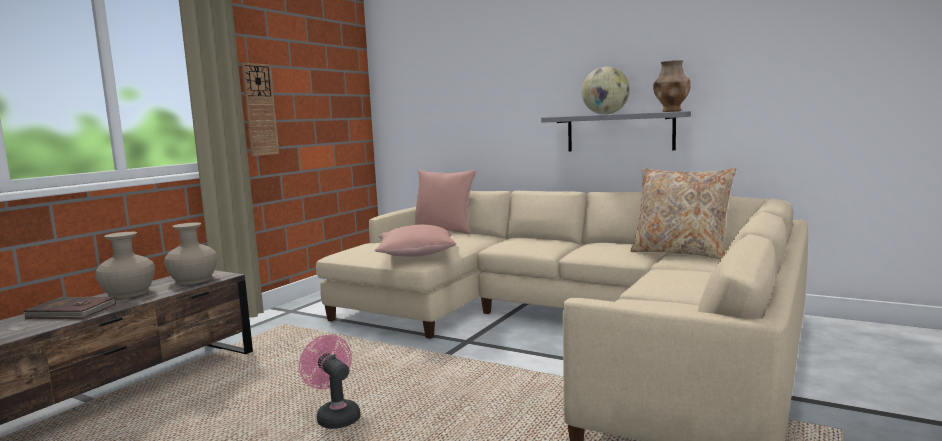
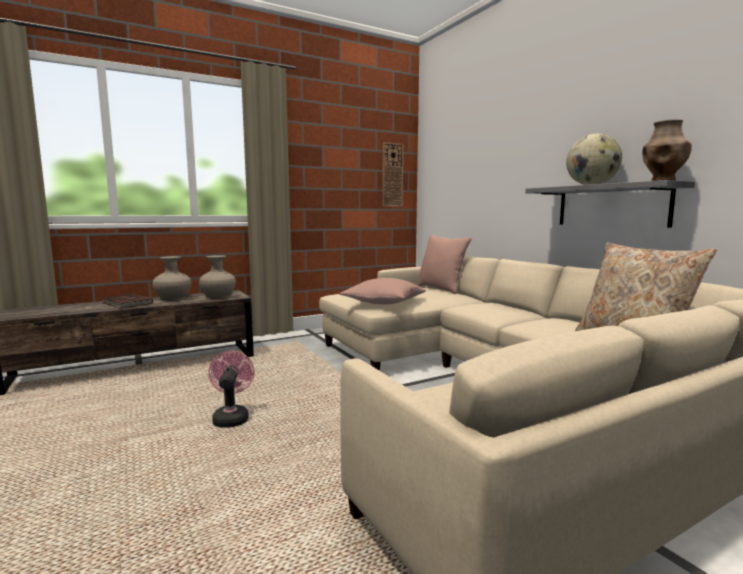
camera: 30 degrees right, 0 degrees up
wall clock [241,63,279,156] -> wall clock moved to [382,142,403,207]

